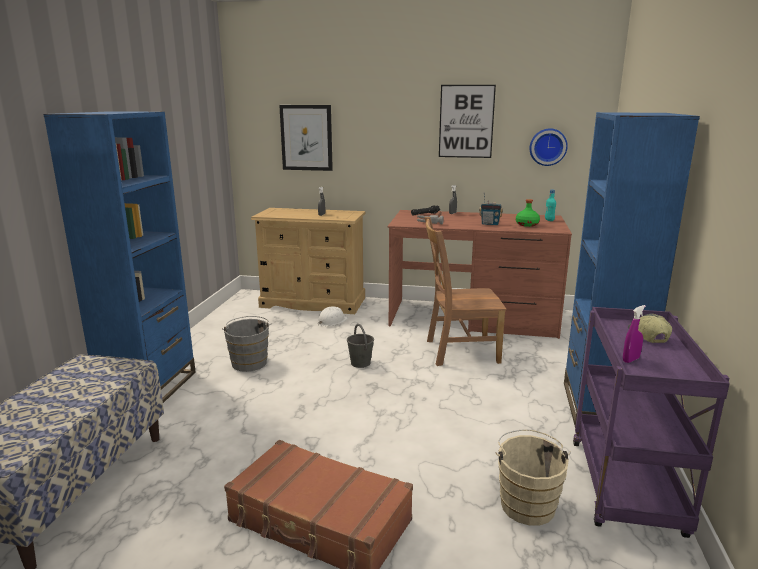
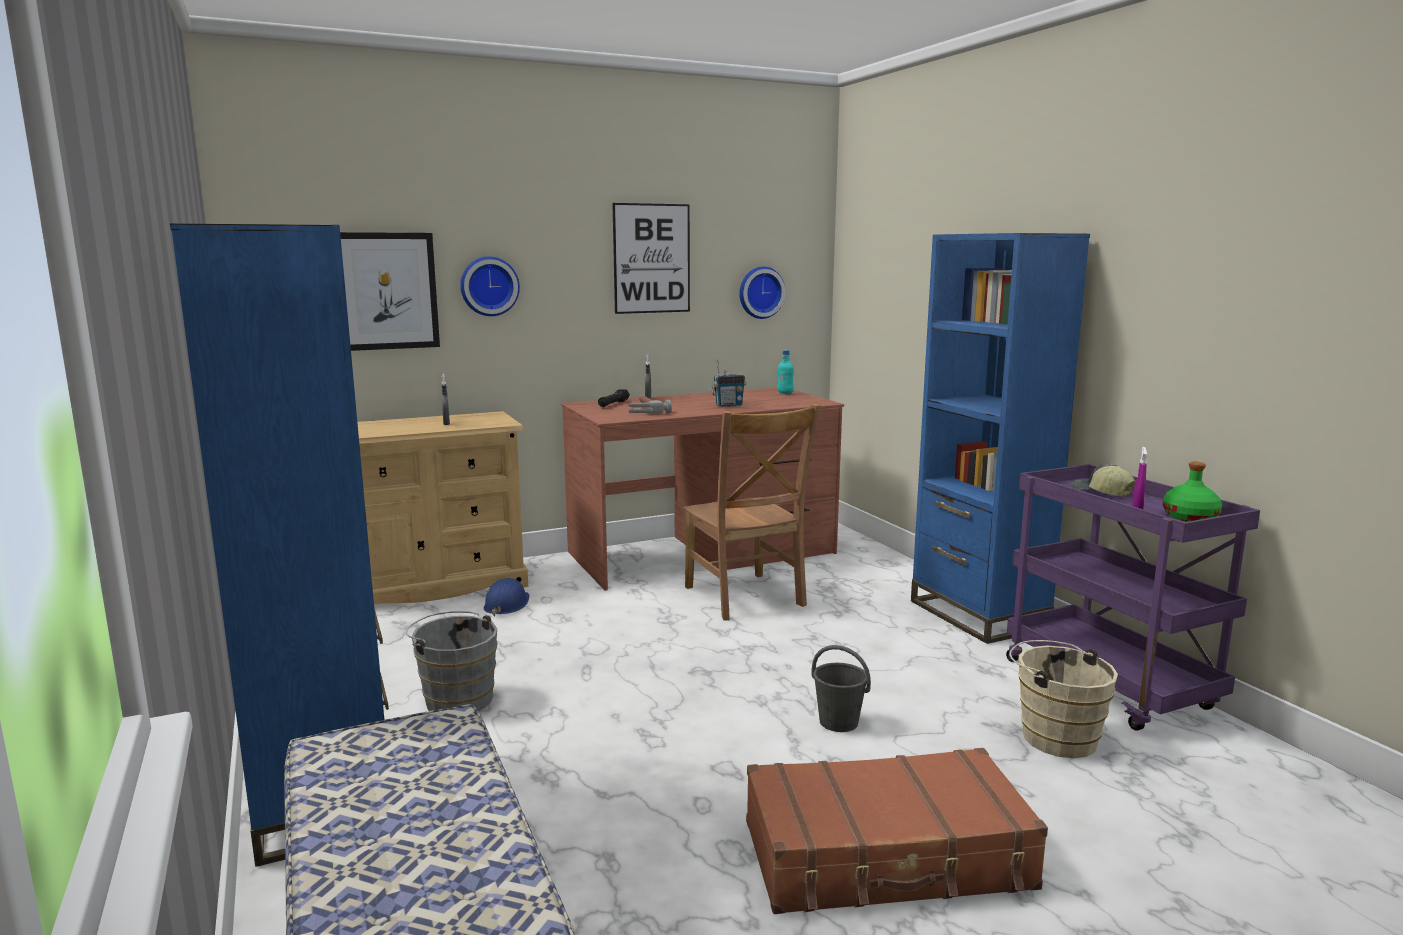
camera: 35 degrees left, 5 degrees down
white hard hat [318,306,349,326] -> blue hard hat [483,578,529,617]
grey bucket [347,324,374,368] -> grey bucket moved to [811,645,871,732]
brown chair [425,217,506,366] -> brown chair turned 75 degrees counterclockwise [683,404,821,620]
green bottle [516,199,540,227] -> green bottle moved to [1163,461,1222,522]
none -> wall clock [460,256,520,316]

